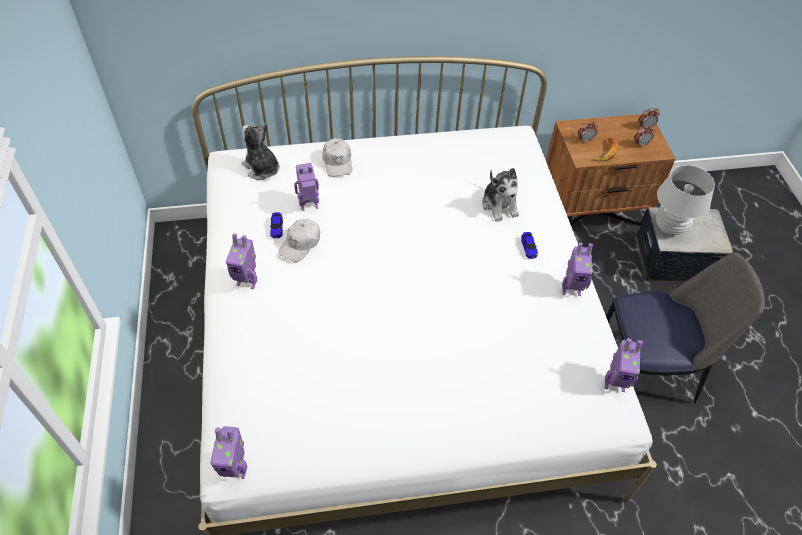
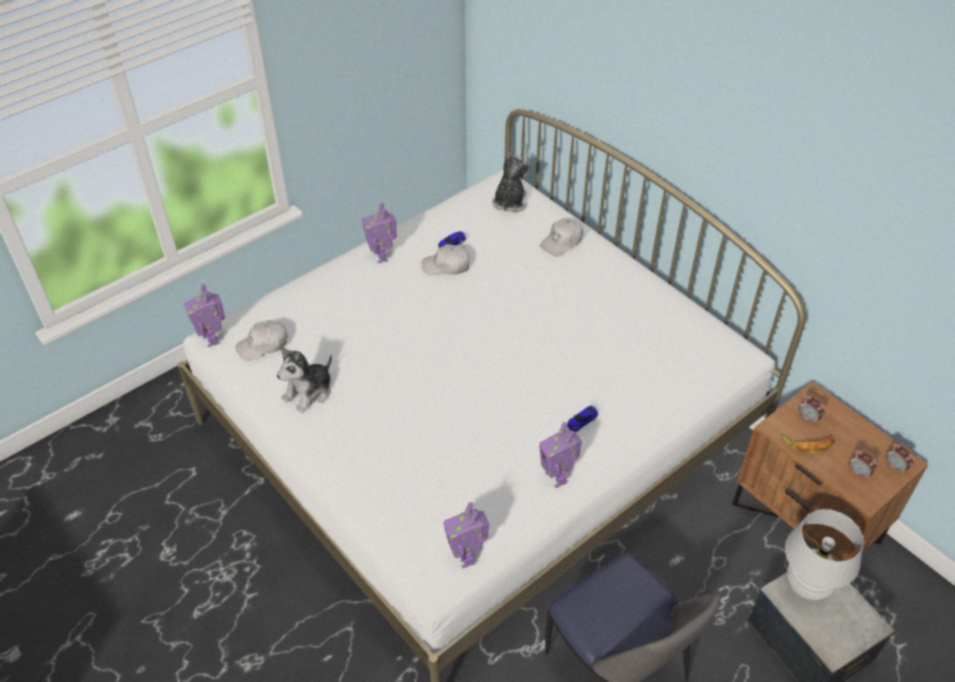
camera: 60 degrees right, 5 degrees down
toy robot [294,163,319,211] -> none
plush toy [482,168,519,222] -> plush toy moved to [277,347,332,413]
none -> white cap [236,320,287,361]

